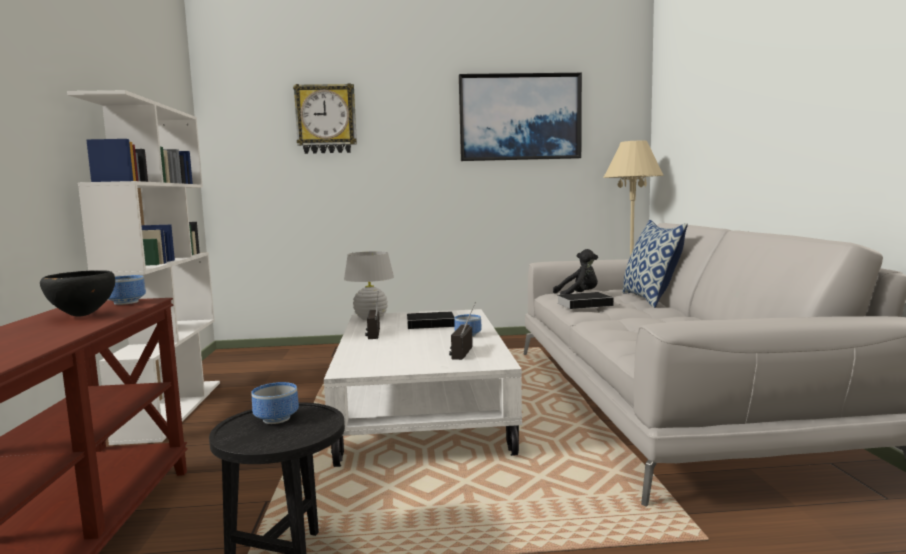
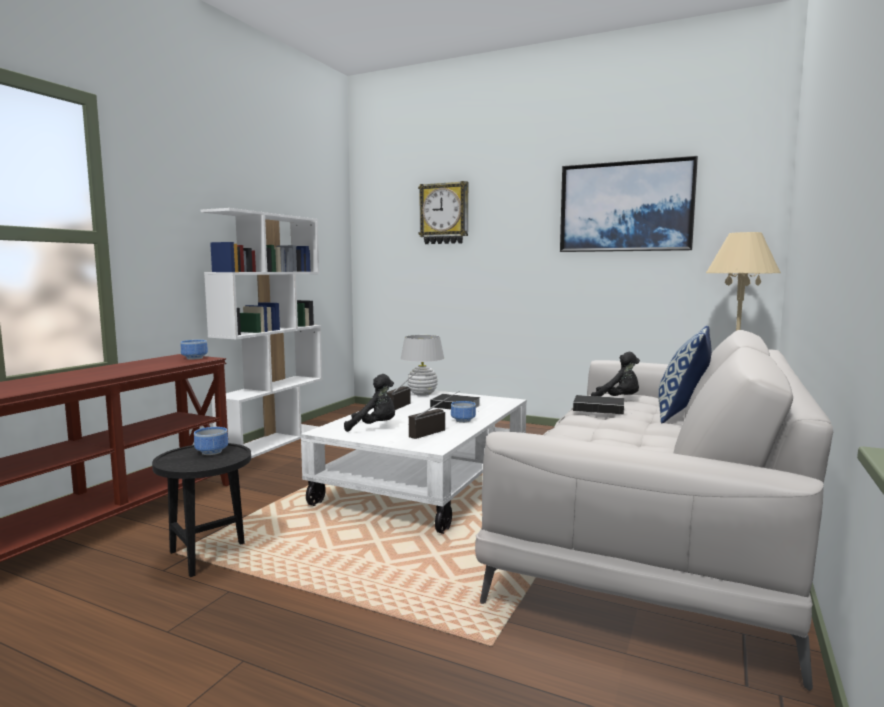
camera: 30 degrees right, 0 degrees up
black bowl [40,270,115,316] -> none
none -> black plush toy [344,374,395,432]

